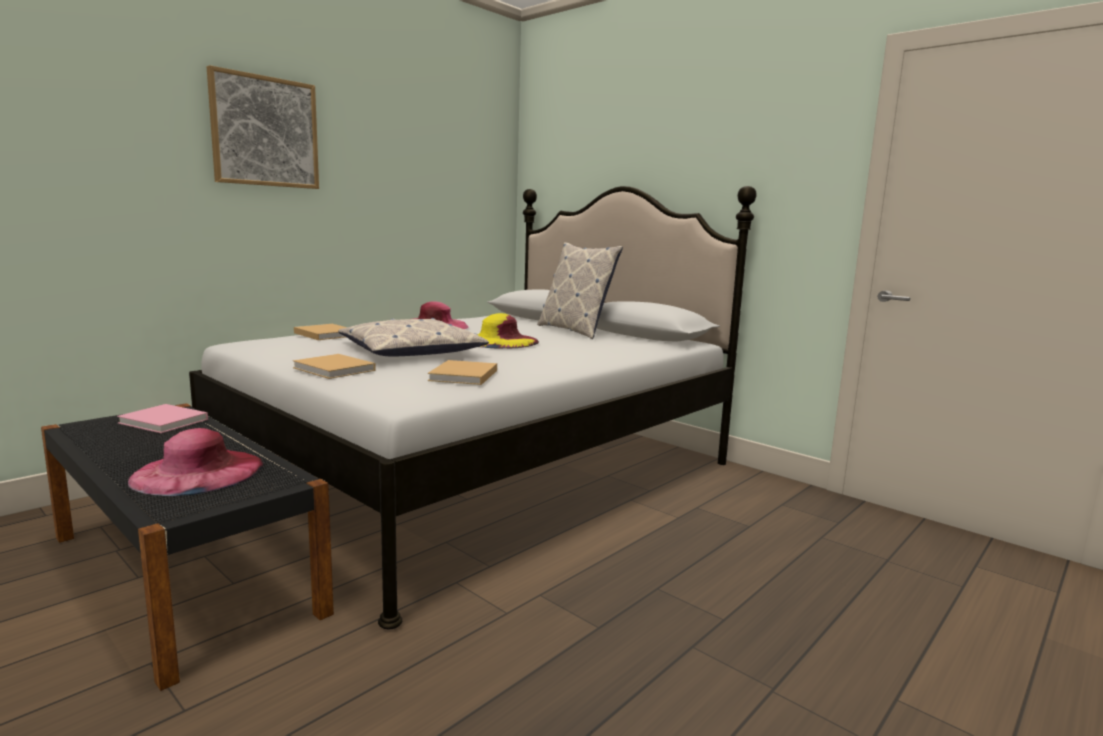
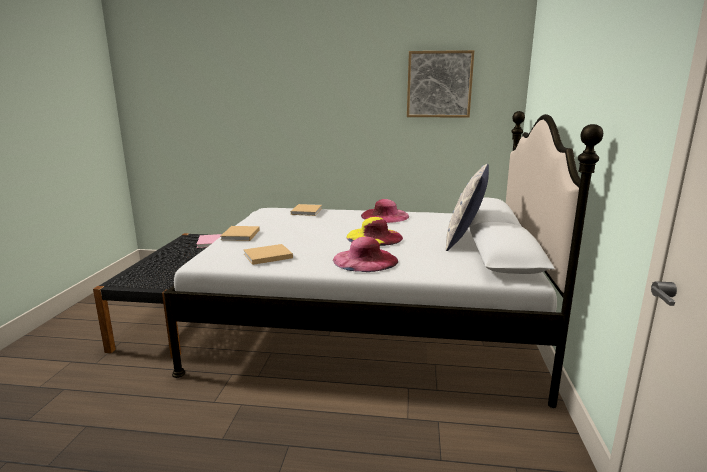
camera: 55 degrees right, 5 degrees up
pink hat [128,428,264,496] -> pink hat moved to [333,237,398,272]
picture [207,65,319,189] -> picture moved to [407,50,474,118]
pillow [338,318,489,356] -> none

